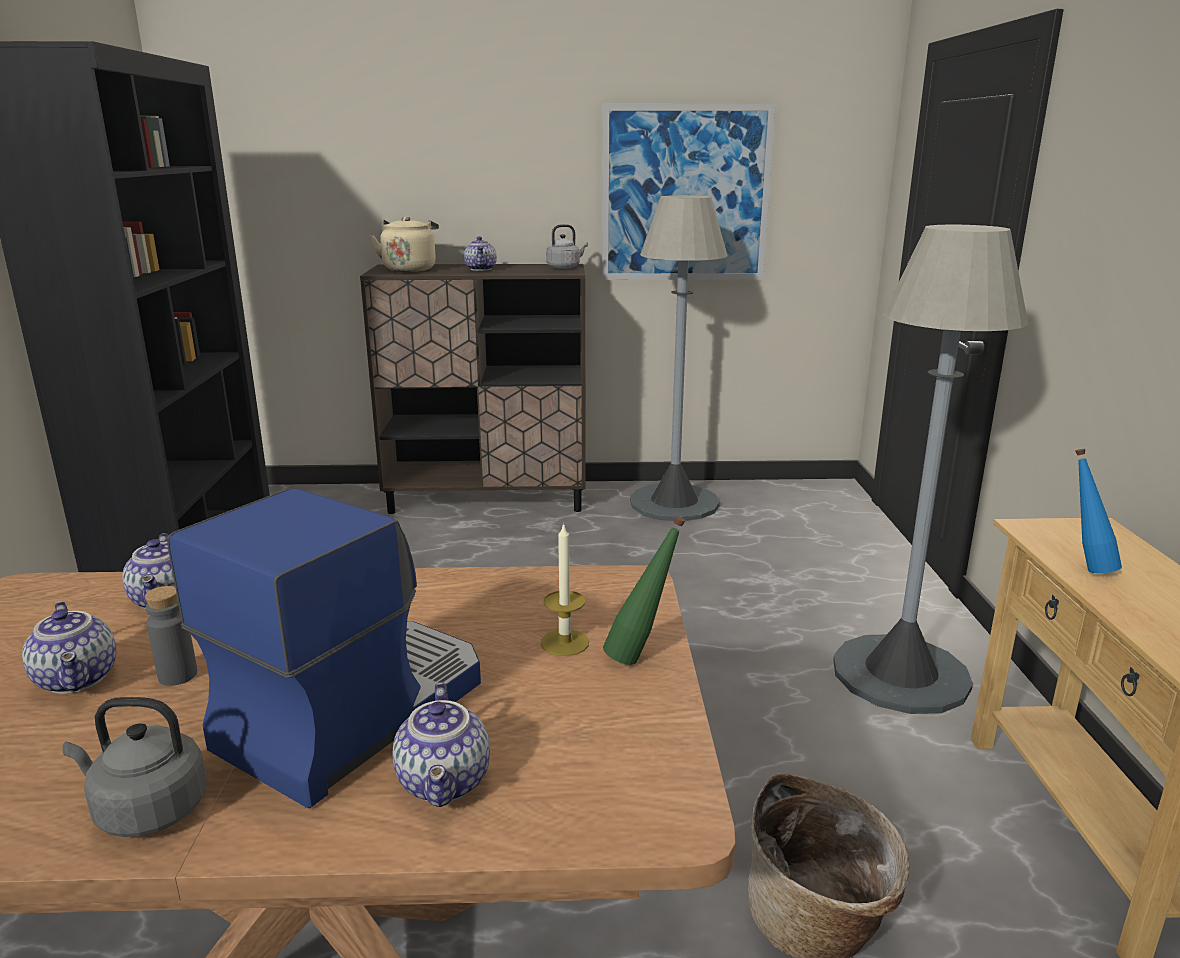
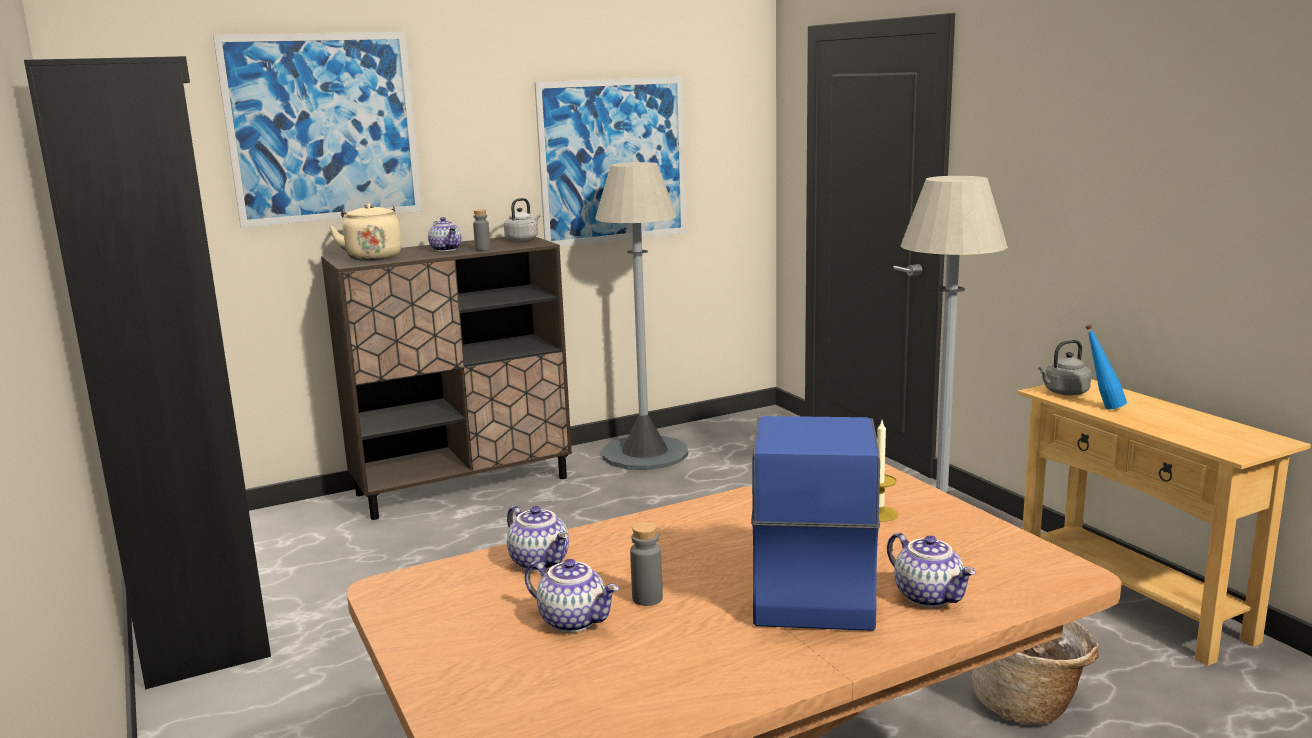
camera: 25 degrees left, 5 degrees down
grey kettle [62,697,207,837] -> grey kettle moved to [1038,340,1091,395]
green bottle [603,516,686,665] -> none
none -> picture [213,32,422,228]
none -> grey bottle [473,210,491,251]

